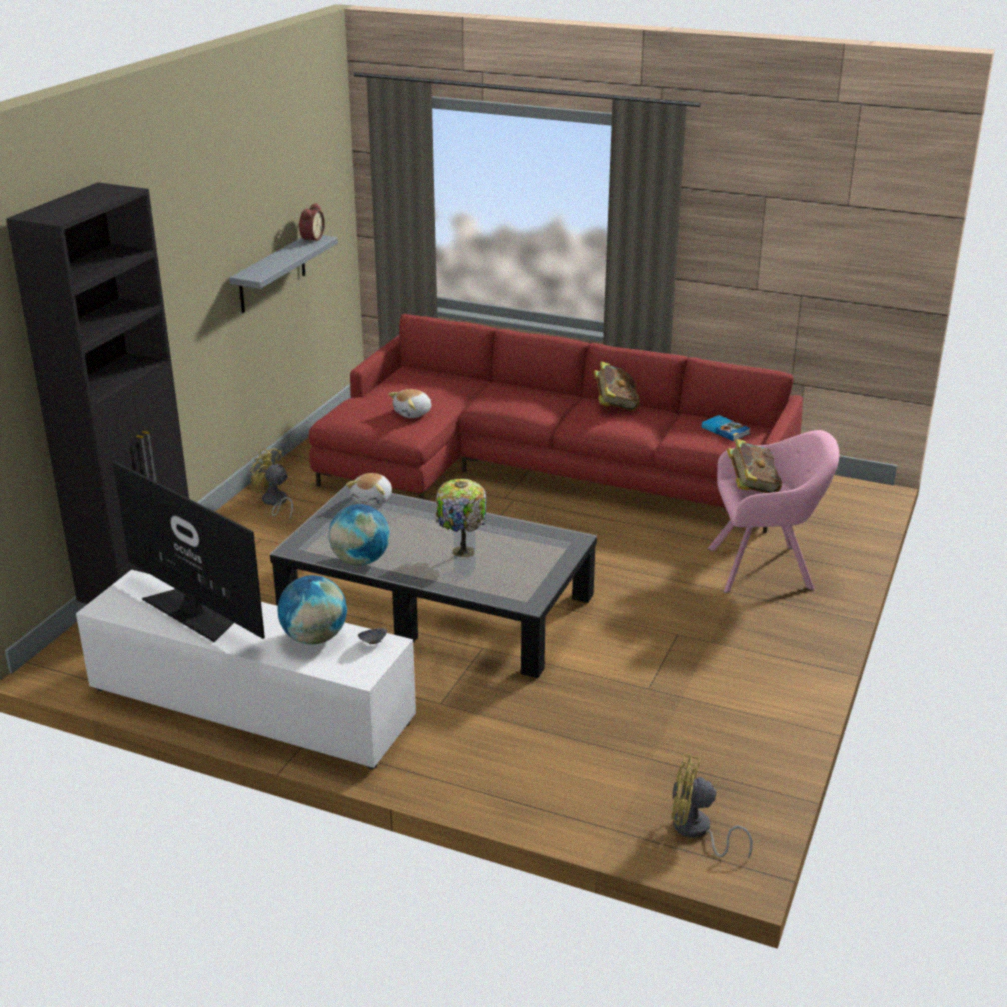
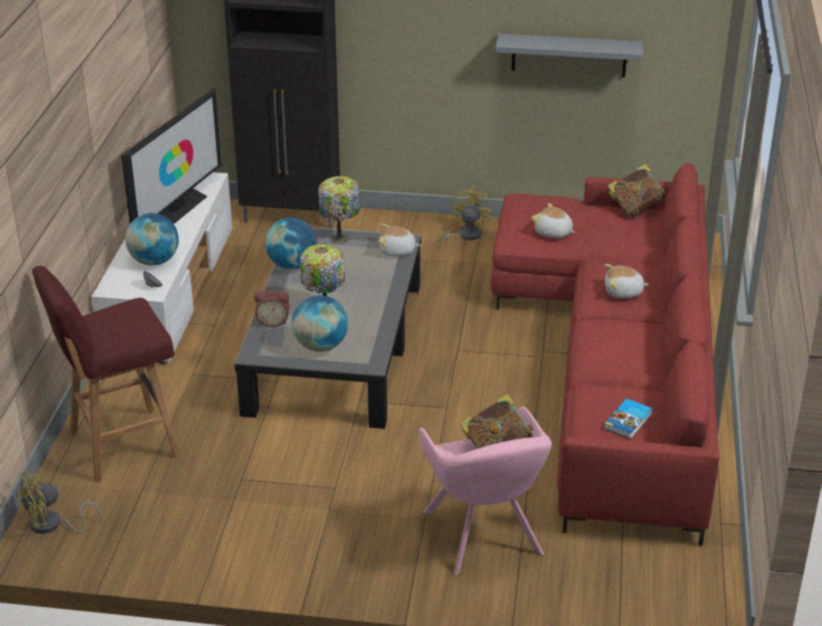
camera: 75 degrees right, 5 degrees up
alarm clock [298,203,325,243] -> alarm clock moved to [254,291,290,327]
book [594,361,640,411] -> book moved to [608,164,667,218]
yellow fan [671,754,753,858] -> yellow fan turned 120 degrees counterclockwise [16,469,102,534]
none -> red stool [32,266,181,482]
none -> globe [292,295,348,352]
none -> table lamp [318,176,361,243]
none -> plush toy [604,264,649,299]

